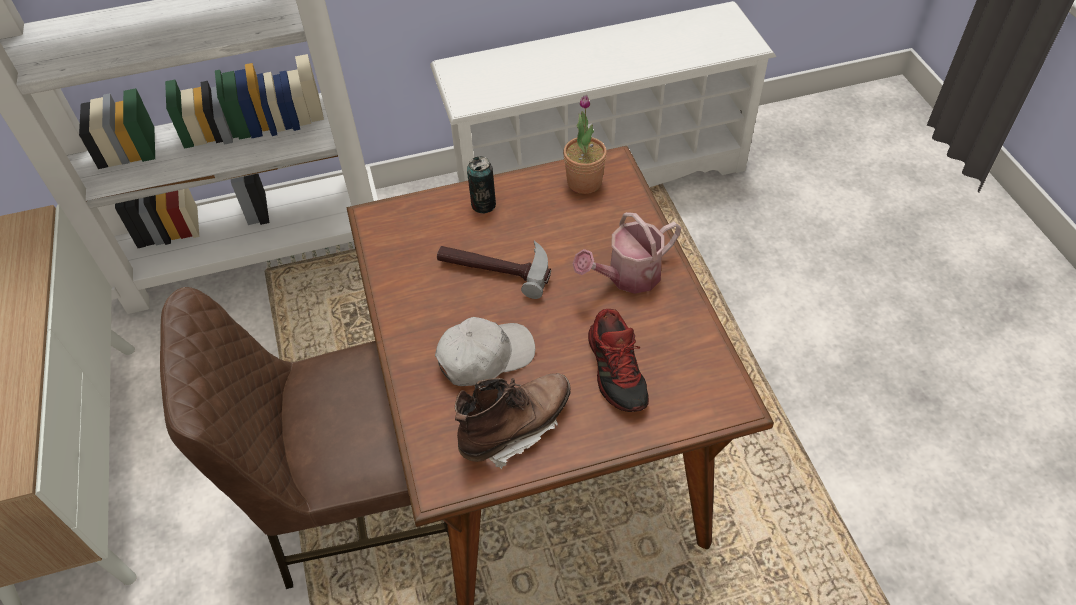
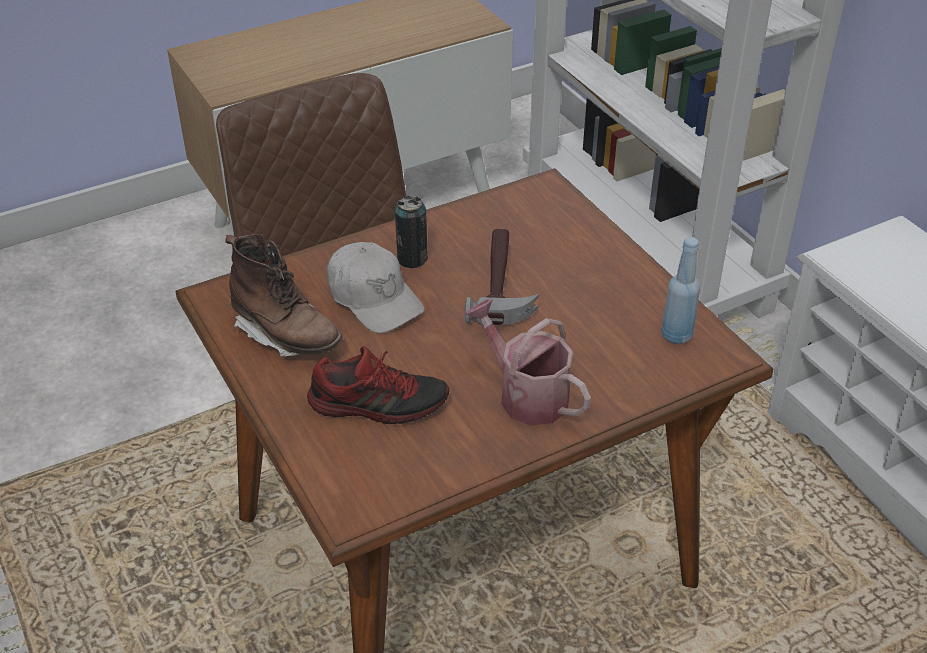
camera: 75 degrees right, 10 degrees down
can [467,156,496,213] -> can moved to [395,196,428,268]
potted plant [563,95,607,194] -> blue bottle [661,237,700,344]
shoe [588,309,649,412] -> shoe turned 150 degrees counterclockwise [307,346,449,424]

